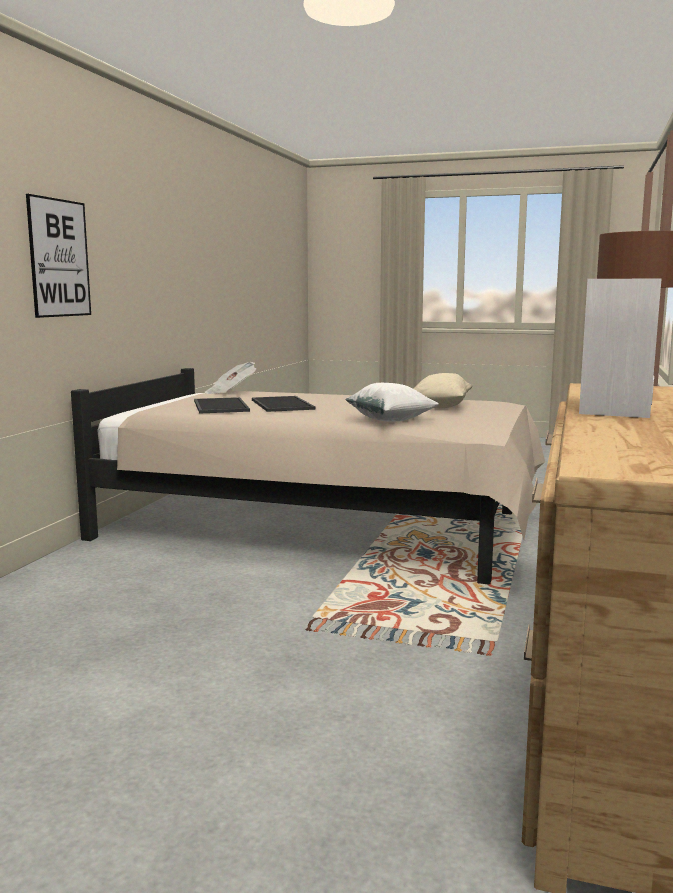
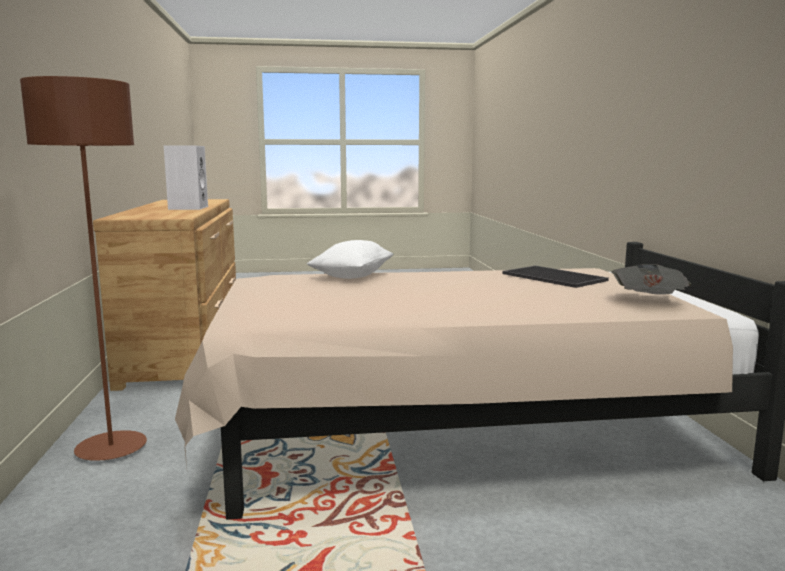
camera: 155 degrees right, 0 degrees up
picture [26,194,91,318] -> none
tray [252,396,316,412] -> none
beige pillow [413,373,472,408] -> none

